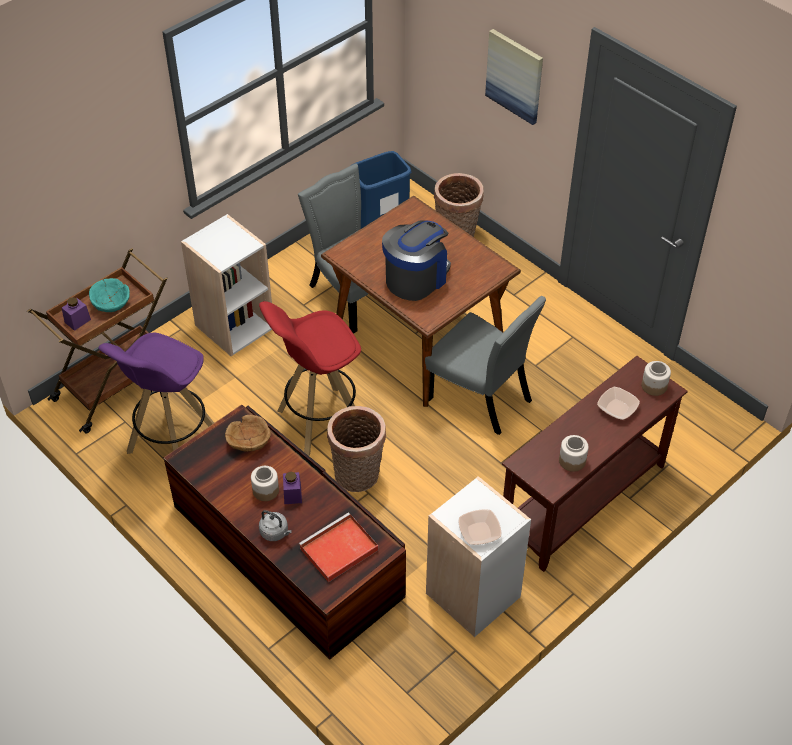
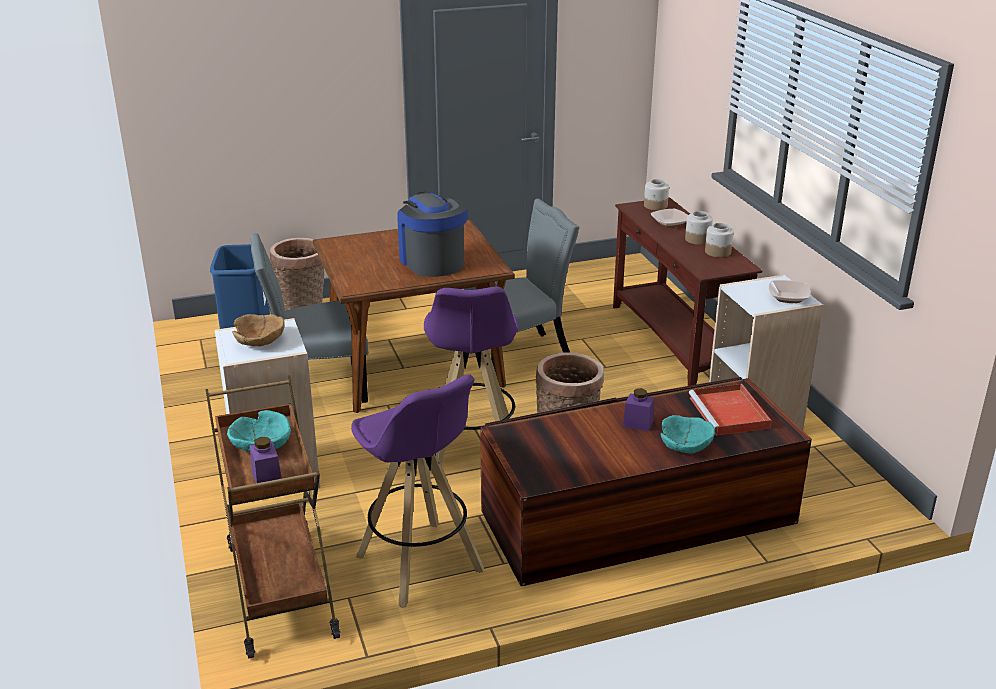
camera: 65 degrees left, 20 degrees down
brown bowl [225,415,271,451] -> brown bowl moved to [232,314,285,346]
jar [251,466,279,501] -> jar moved to [685,211,713,245]
red stool [259,301,361,456] -> purple stool [424,287,519,475]
grey kettle [259,510,292,541] -> turquoise bowl [661,415,715,454]
picture [485,29,543,125] -> none

